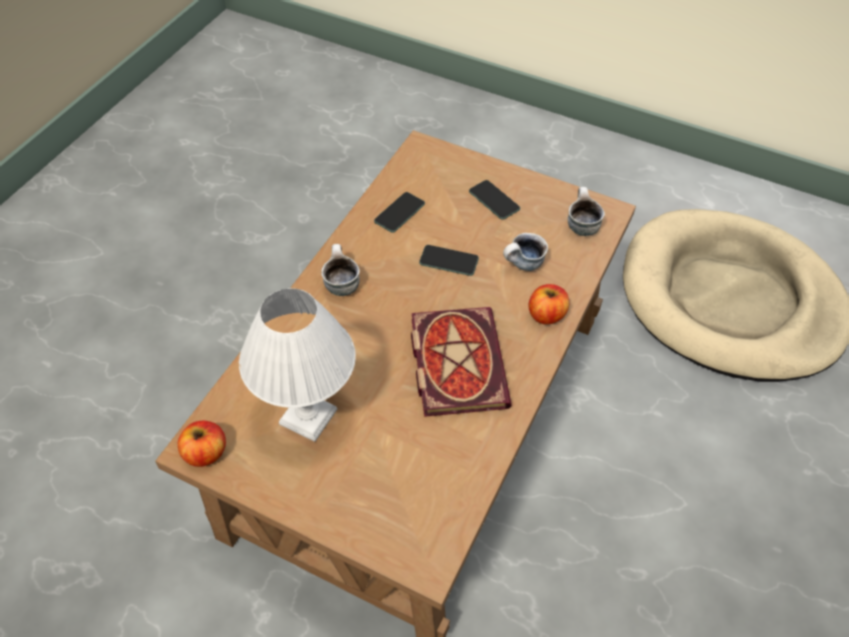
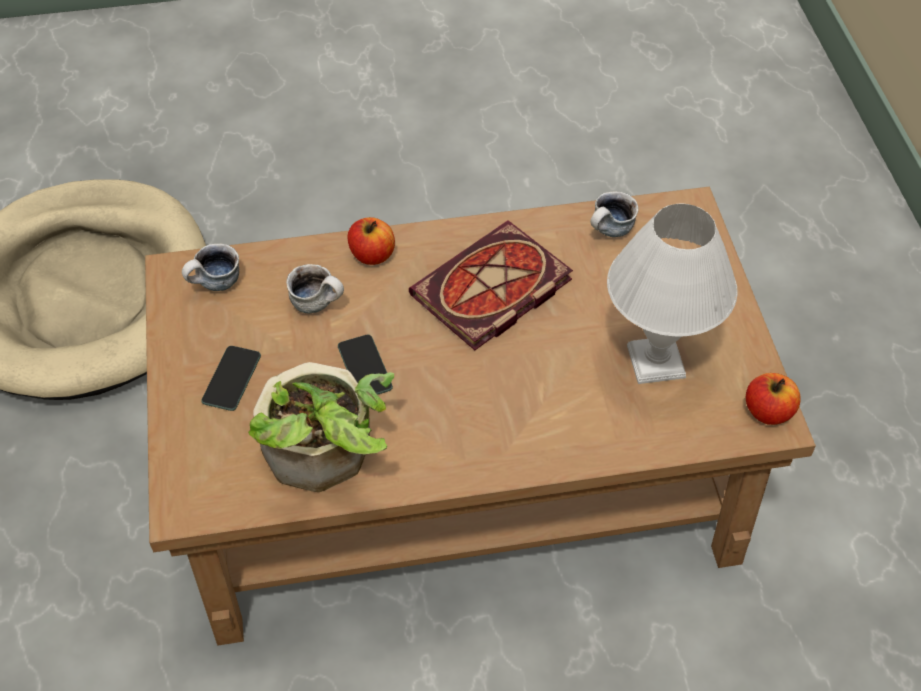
camera: 125 degrees left, 0 degrees up
mug [321,244,360,296] -> mug moved to [590,191,639,237]
phone [374,192,425,233] -> potted plant [248,362,394,492]

